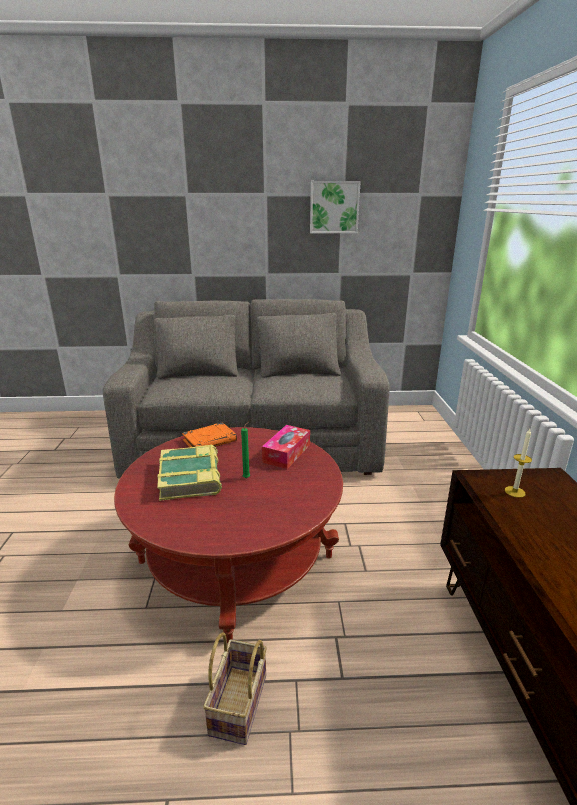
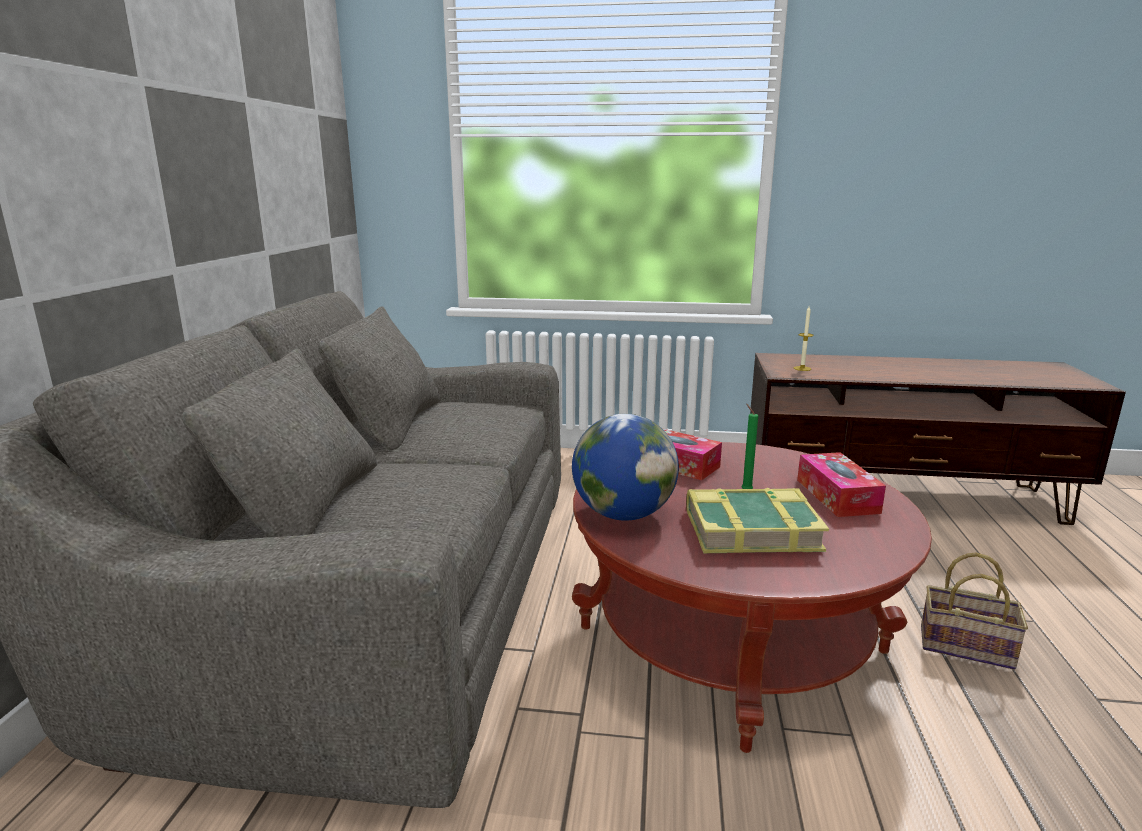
camera: 80 degrees left, 5 degrees down
orange book [182,422,237,447] -> globe [572,414,679,521]
picture [310,181,361,233] -> none
none -> tissue box [797,452,886,517]

